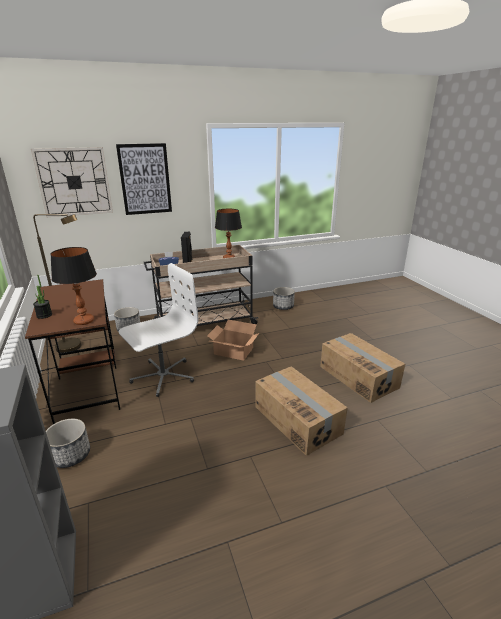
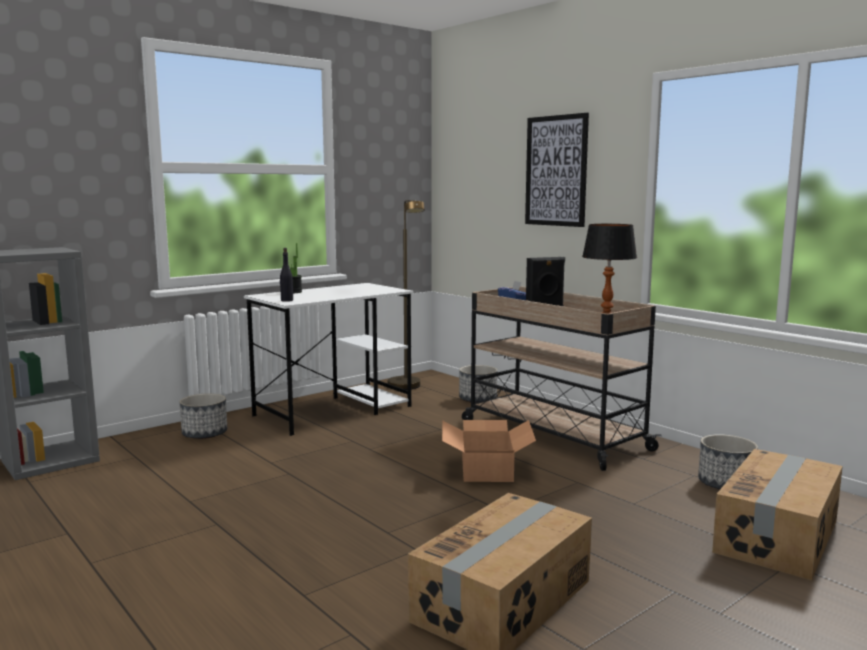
camera: 70 degrees right, 15 degrees down
brown desk [25,279,120,424] -> white desk [244,283,414,436]
wall clock [31,147,113,217] -> none
table lamp [50,247,97,325] -> black bottle [280,248,293,302]
white office chair [119,263,198,397] -> none
cardboard box [255,366,348,456] -> cardboard box moved to [712,449,843,581]

